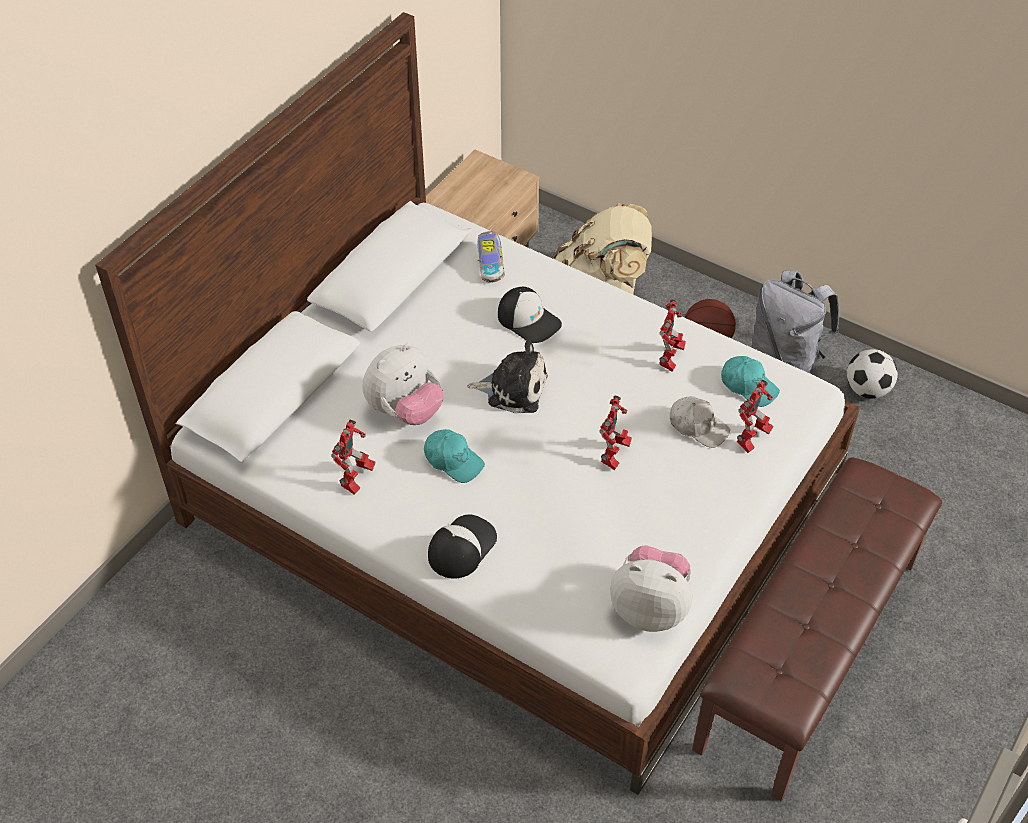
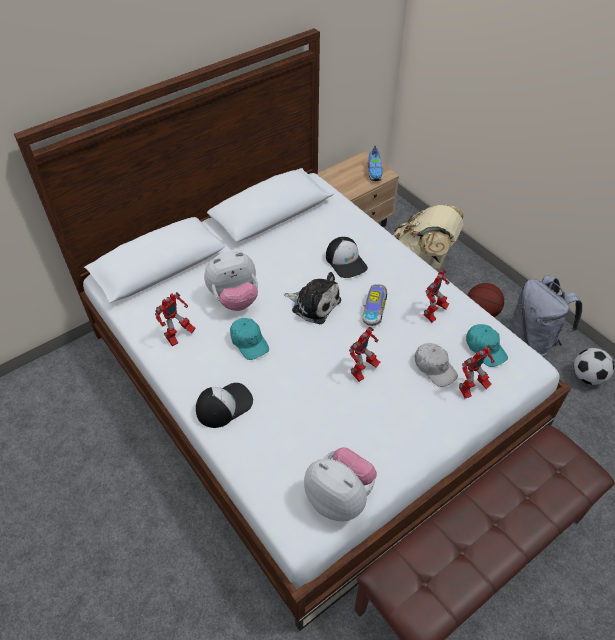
camera: 20 degrees right, 0 degrees up
toy car [477,231,505,283] -> toy car moved to [362,284,387,326]
none -> shoe [368,146,383,181]

